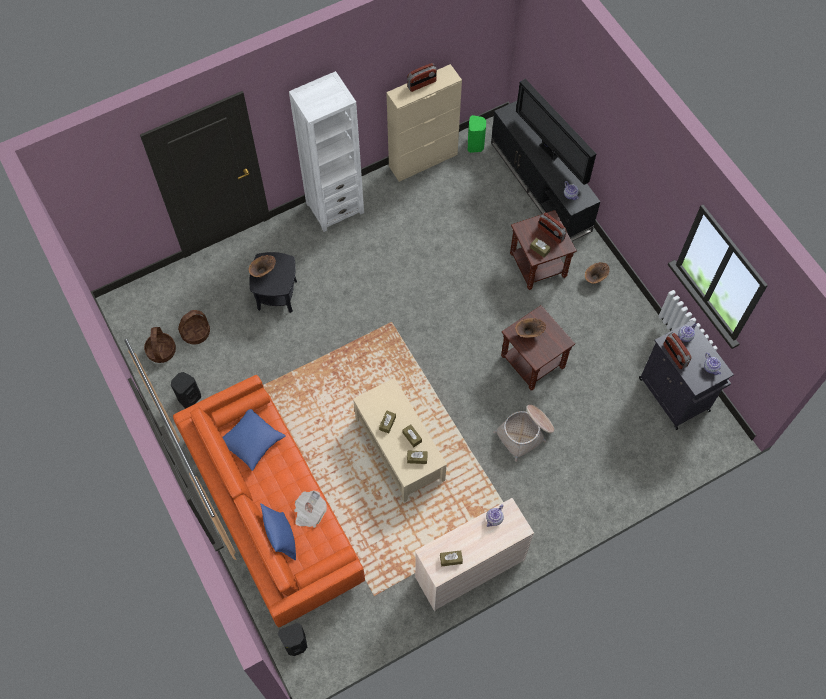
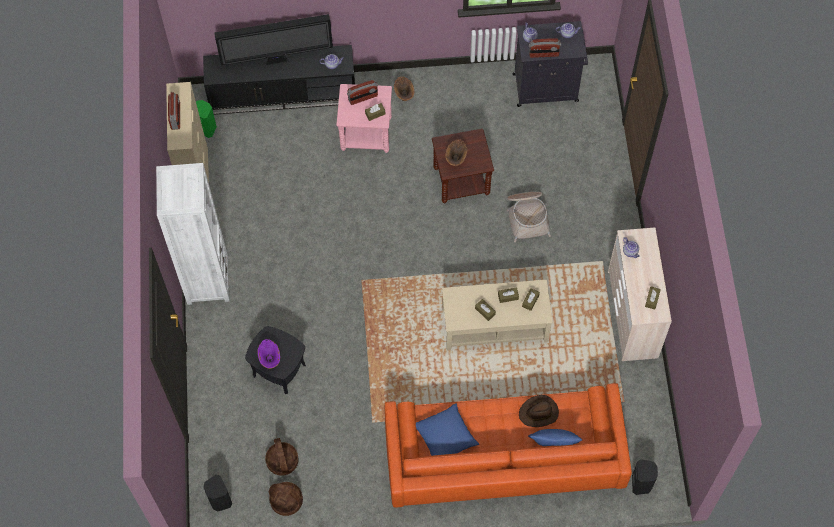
camera: 65 degrees left, 0 degrees up
black speaker [171,372,201,409] -> black speaker moved to [203,475,232,512]
brown vase [249,255,276,278] -> purple vase [257,339,280,369]
newspaper [294,491,327,528] -> brown hat [519,395,559,427]
brown side table [510,210,577,290] -> pink side table [336,84,392,153]

